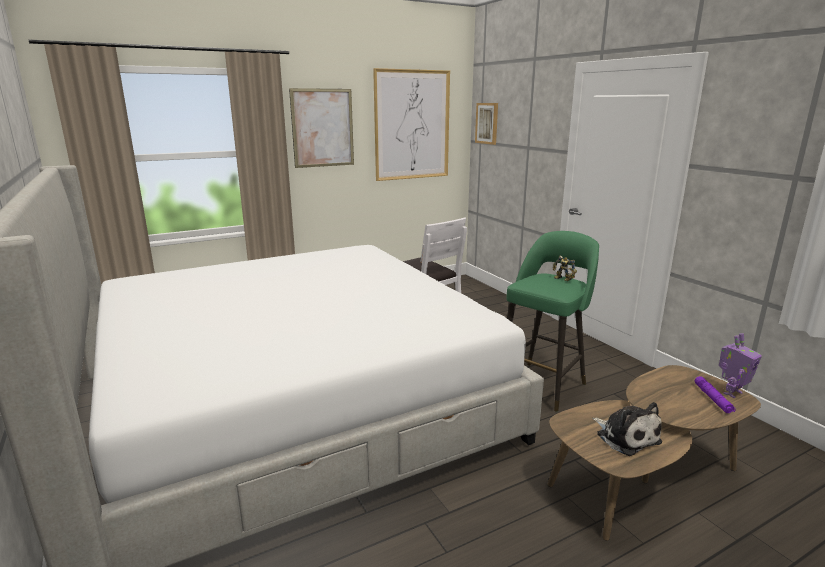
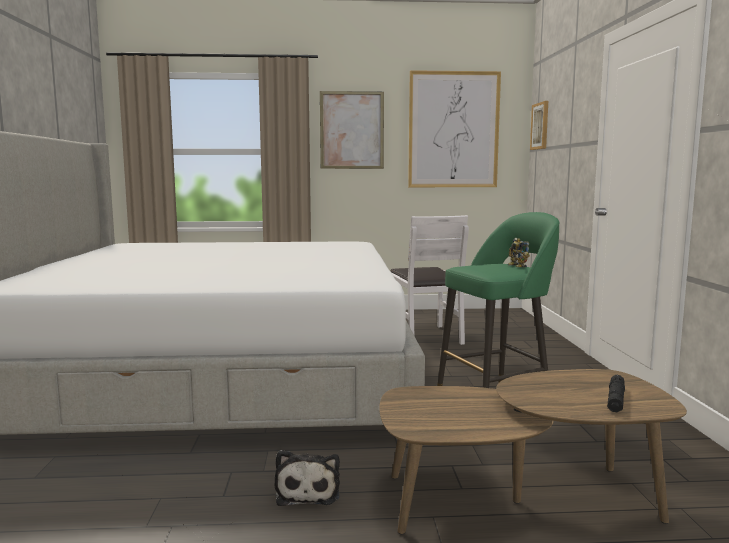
camera: 25 degrees right, 10 degrees down
plush toy [592,402,662,456] -> plush toy moved to [274,450,340,506]
purple flashlight [695,376,736,413] -> black flashlight [607,375,625,412]
toy robot [719,333,762,398] -> none

